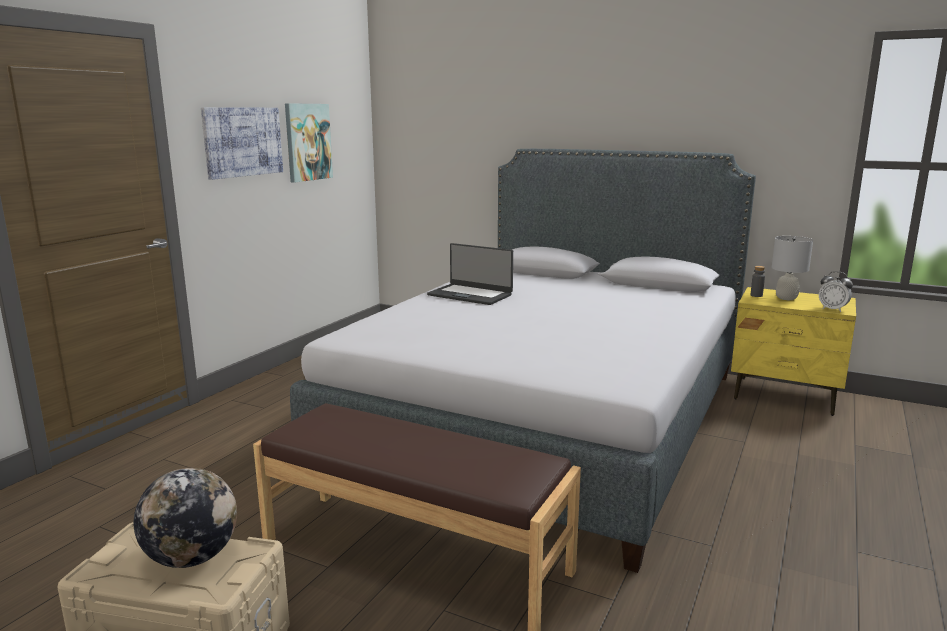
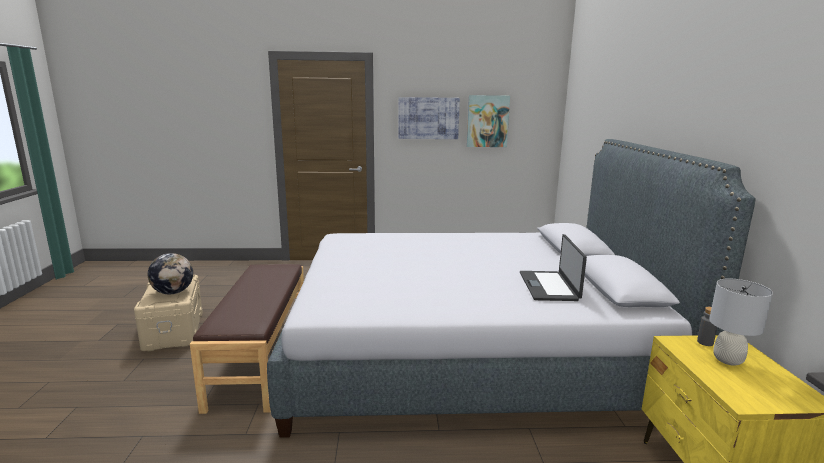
camera: 60 degrees right, 0 degrees up
laptop [427,243,513,305] -> laptop moved to [520,234,587,301]
alarm clock [819,271,853,312] -> none

